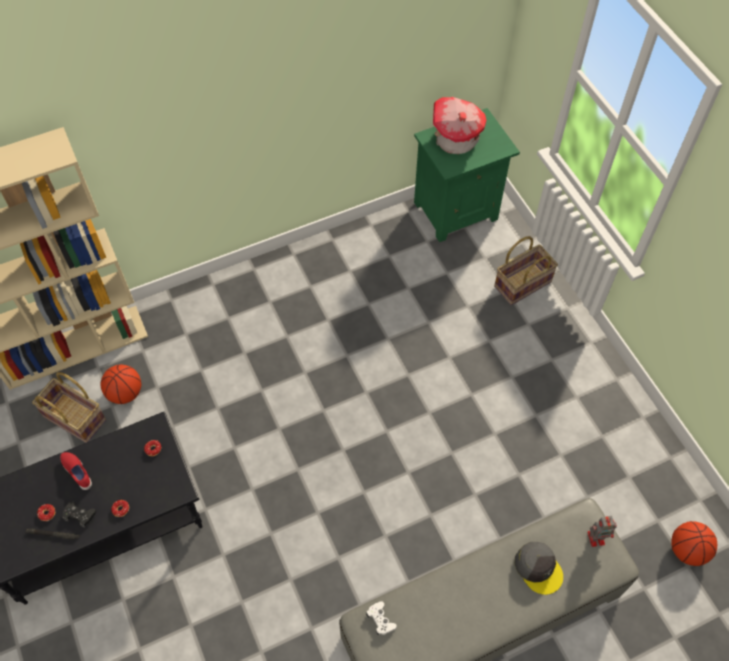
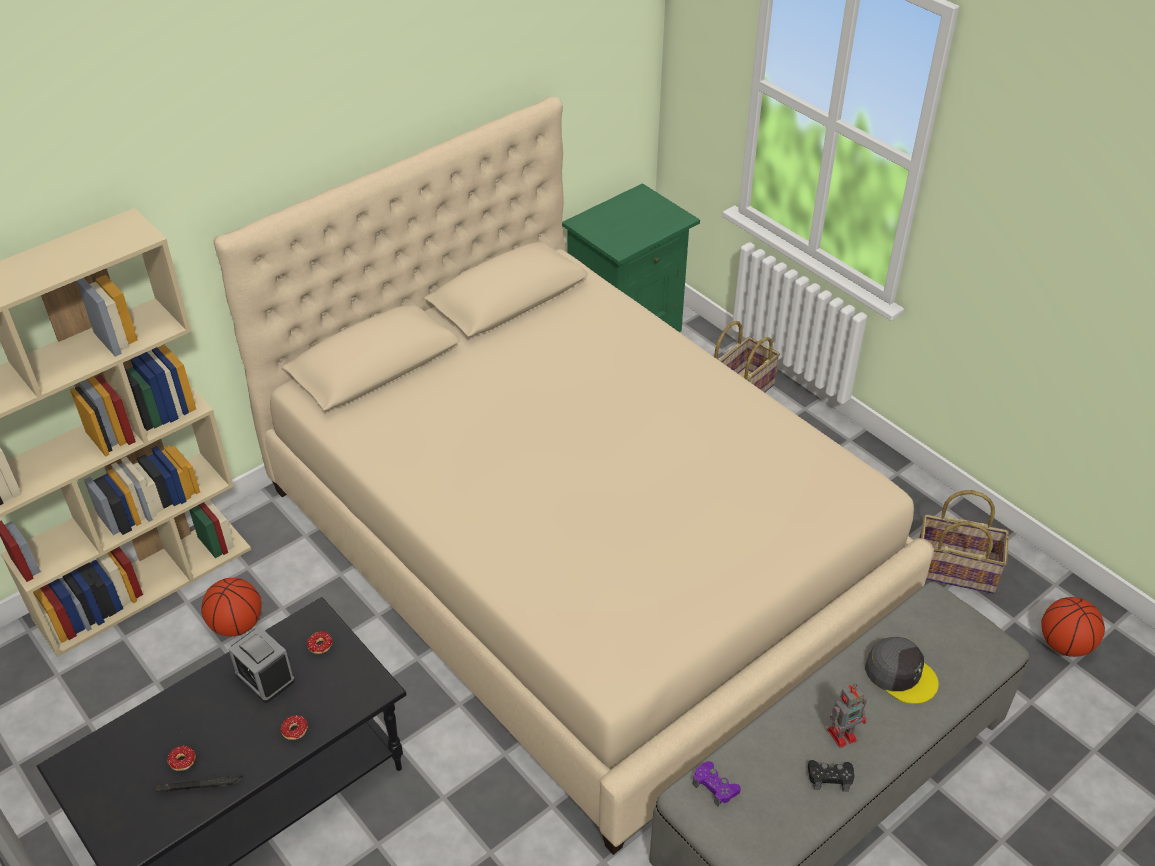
camera: 15 degrees left, 15 degrees down
basket [32,372,106,443] -> basket moved to [919,490,1009,594]
red shoe [60,452,92,490] -> none
black game controller [63,501,96,528] -> black game controller moved to [808,760,855,792]
white game controller [366,601,396,635] -> purple game controller [693,761,741,806]
toy house [433,97,486,154] -> none
toy robot [587,516,617,547] -> toy robot moved to [827,683,867,748]
none -> beige bed [214,97,934,855]
none -> alarm clock [228,626,295,703]

